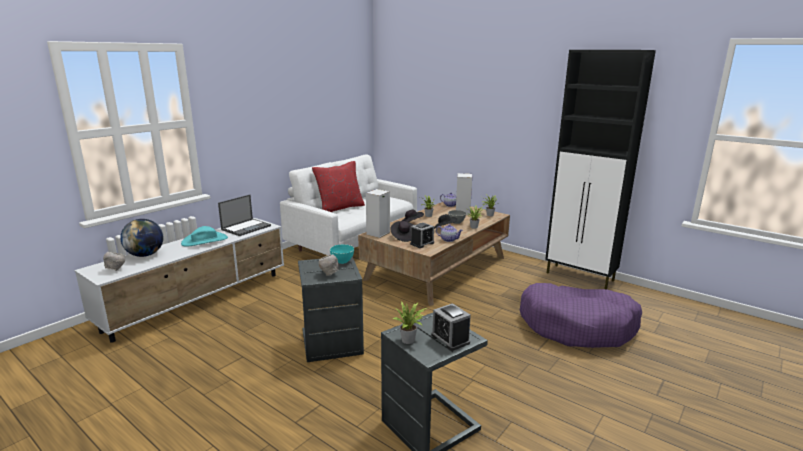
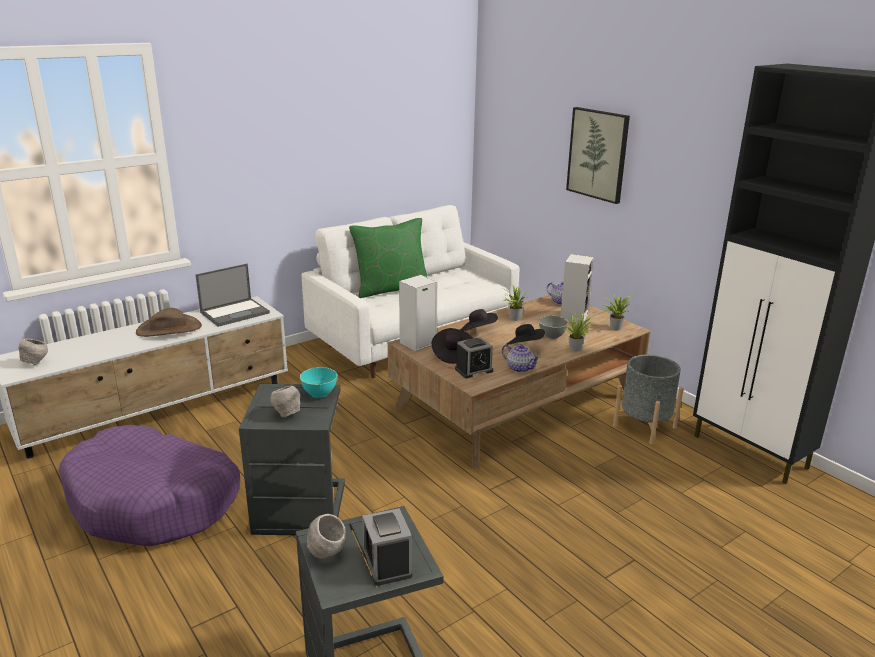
camera: 15 degrees right, 5 degrees up
globe [120,219,163,257] -> none
turquoise hat [181,226,228,247] -> brown hat [136,308,202,337]
red pillow [312,161,365,212] -> green pillow [349,218,428,298]
potted plant [393,301,427,344] -> grey bowl [307,514,346,559]
purple dog bed [520,283,642,348] -> purple dog bed moved to [59,425,240,547]
none -> picture [566,107,630,204]
none -> grey planter [613,355,684,444]

